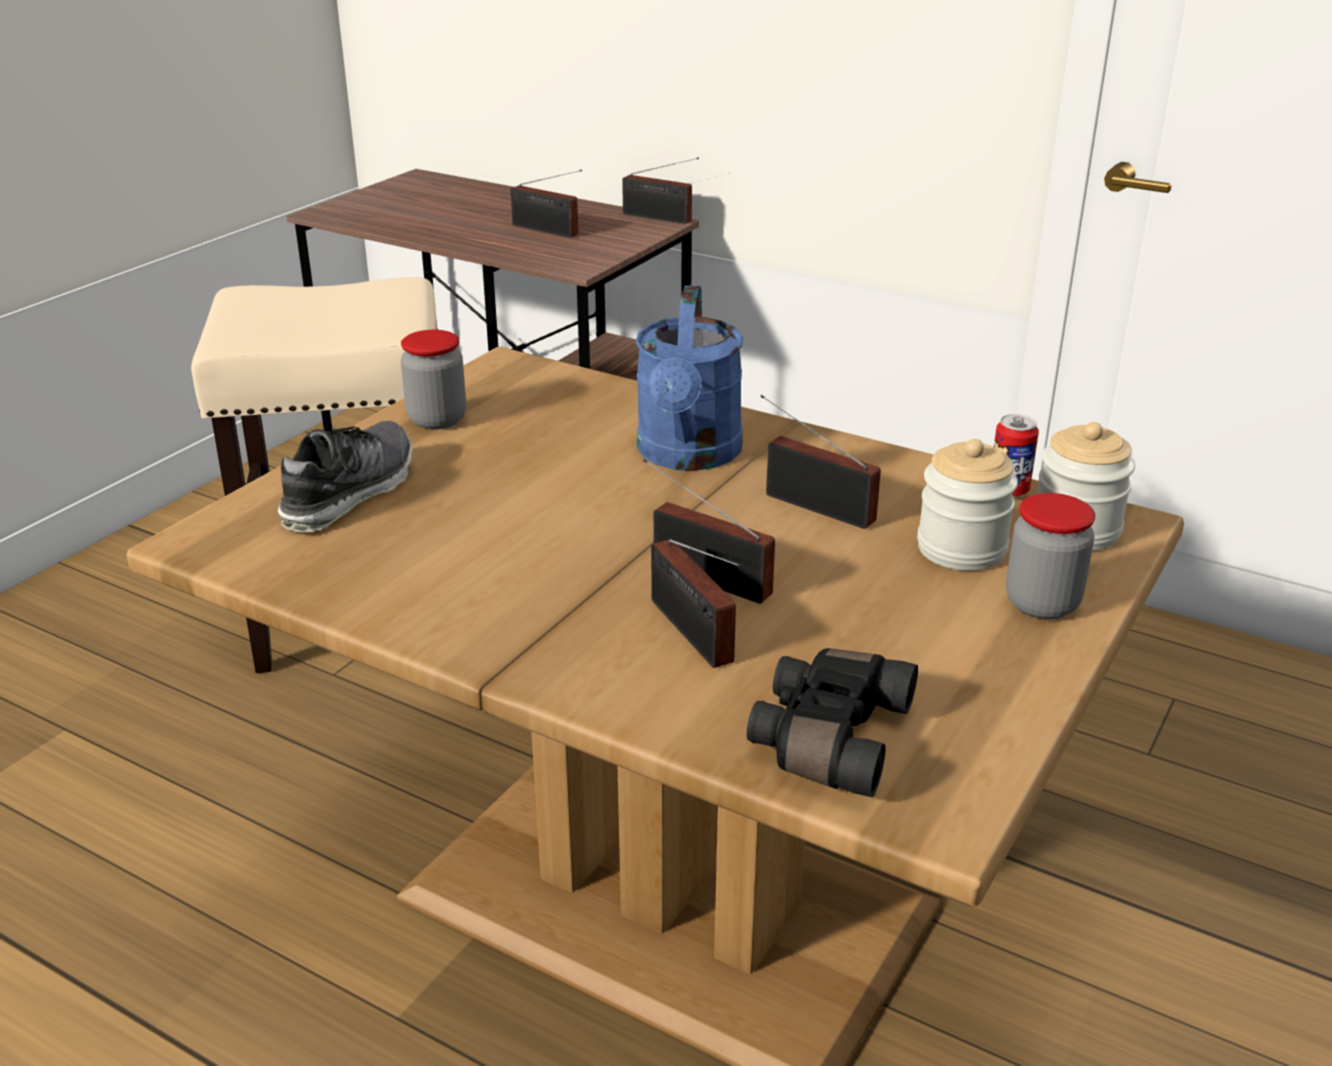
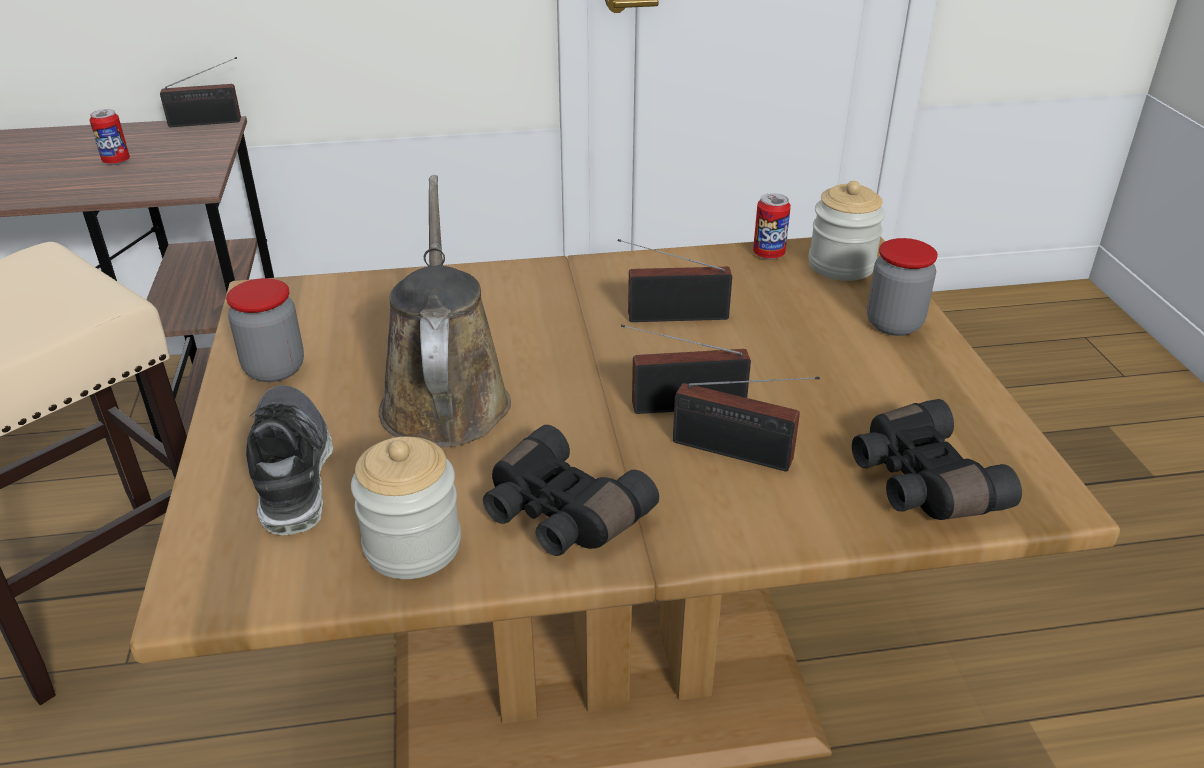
camera: 40 degrees left, 5 degrees up
radio [510,170,582,238] -> can [90,109,130,165]
blue watering can [635,285,743,471] -> none
jar [917,439,1018,571] -> jar moved to [351,437,461,579]
none -> brown watering can [379,175,511,448]
none -> black binoculars [483,425,659,556]

